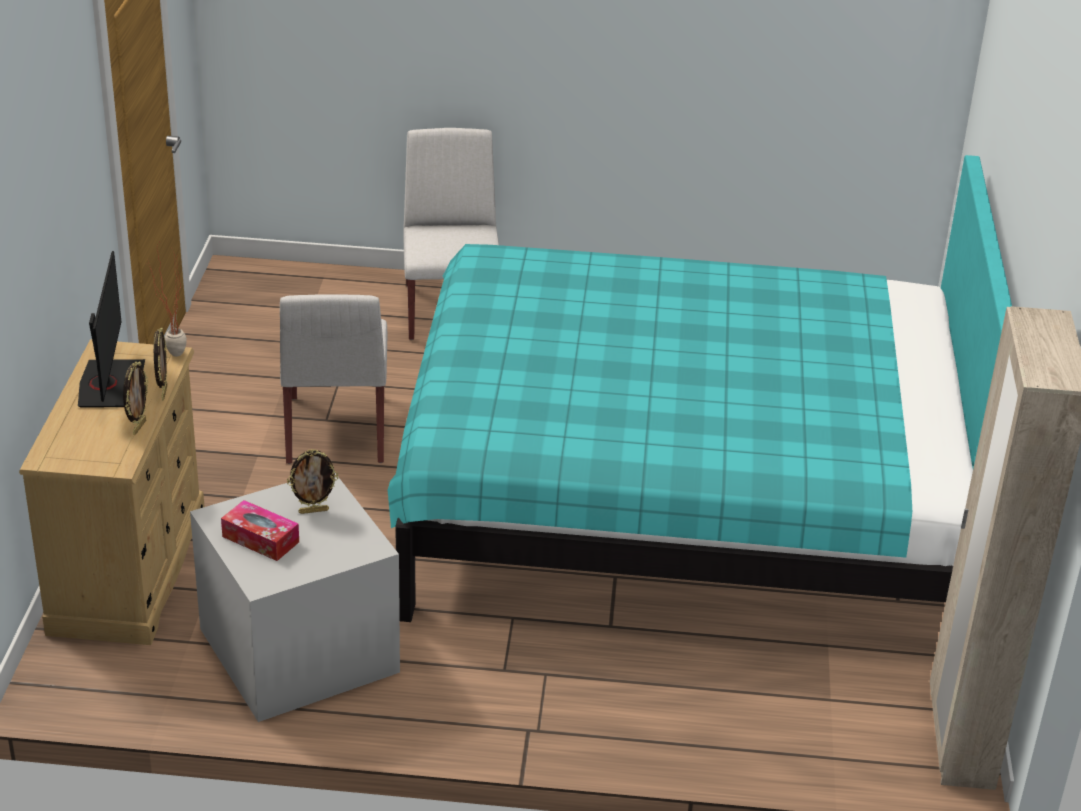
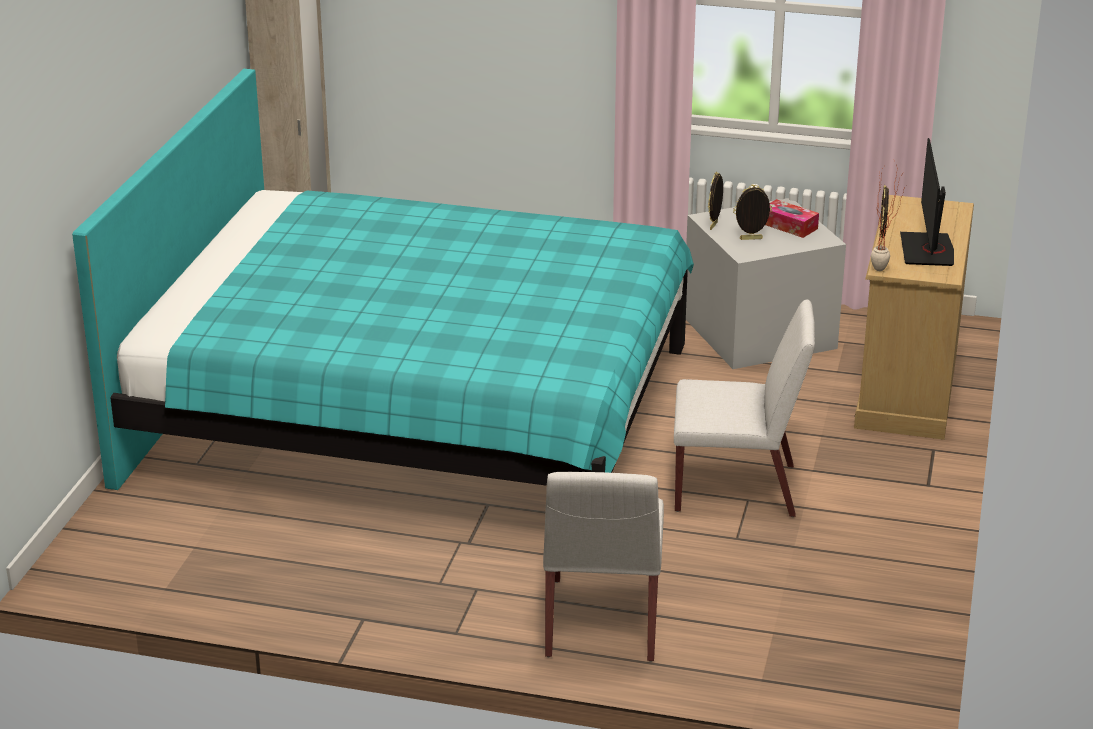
camera: 170 degrees left, 5 degrees down
picture frame [123,361,148,435] -> picture frame moved to [708,172,723,230]
white chair [280,294,387,464] -> white chair turned 90 degrees clockwise [674,299,815,517]

